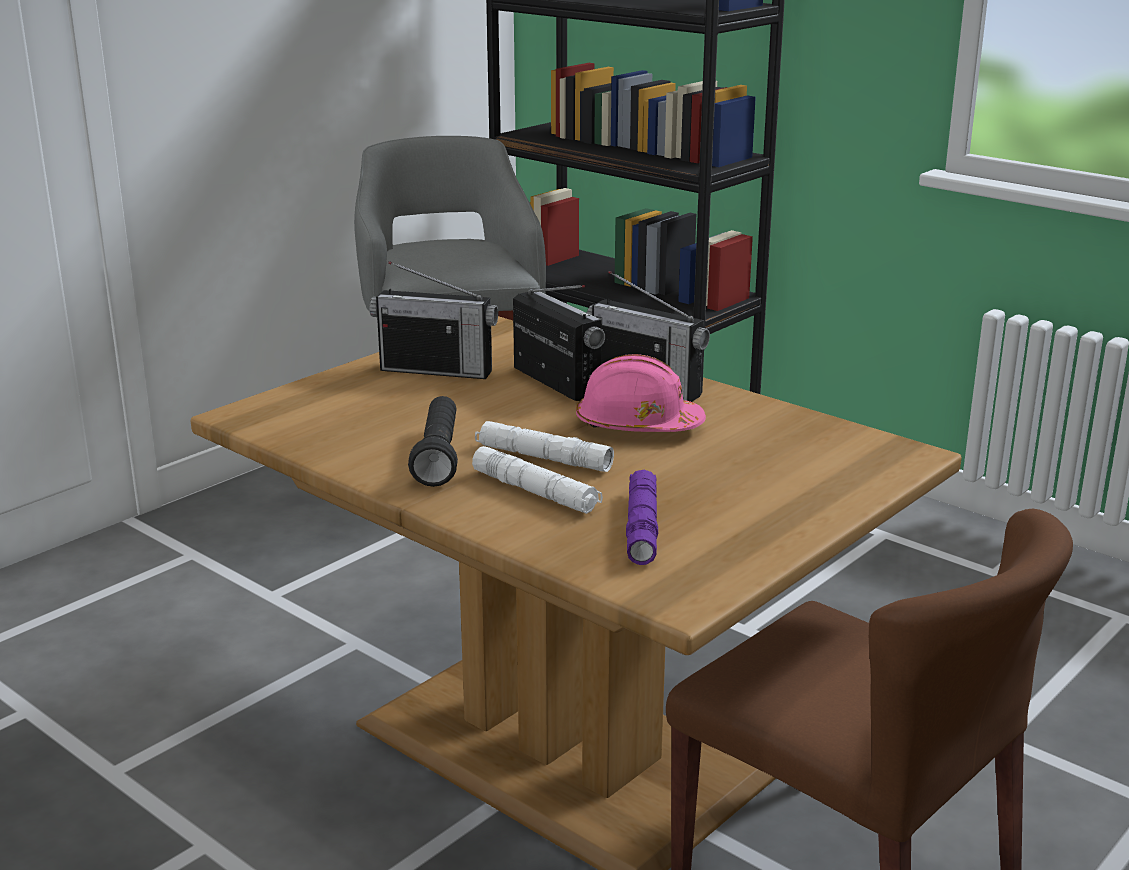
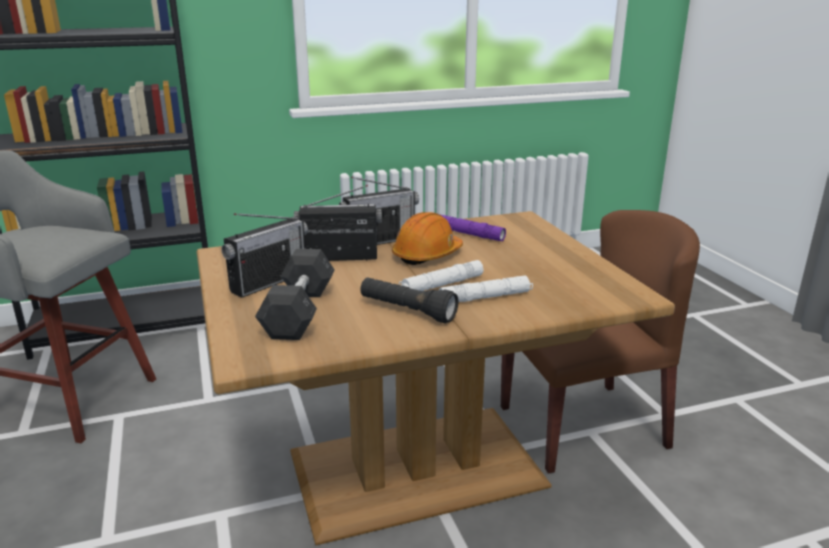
camera: 60 degrees left, 0 degrees up
pink hard hat [576,354,706,432] -> orange hard hat [392,212,463,265]
purple flashlight [626,470,658,565] -> purple flashlight moved to [439,214,506,241]
none -> grey dumbbell [255,249,335,340]

